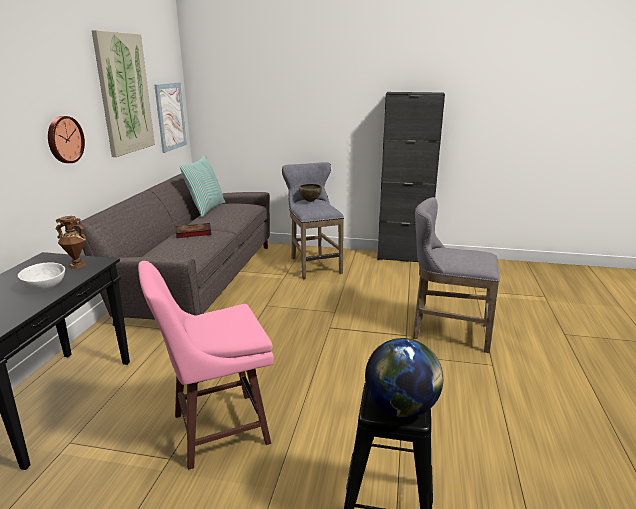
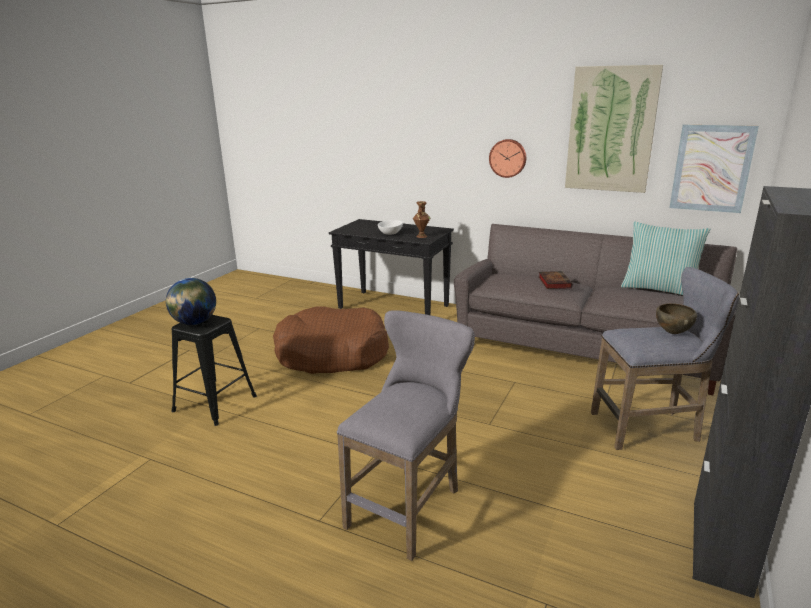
camera: 105 degrees right, 0 degrees up
pink stool [138,261,274,470] -> brown dog bed [273,307,389,374]

